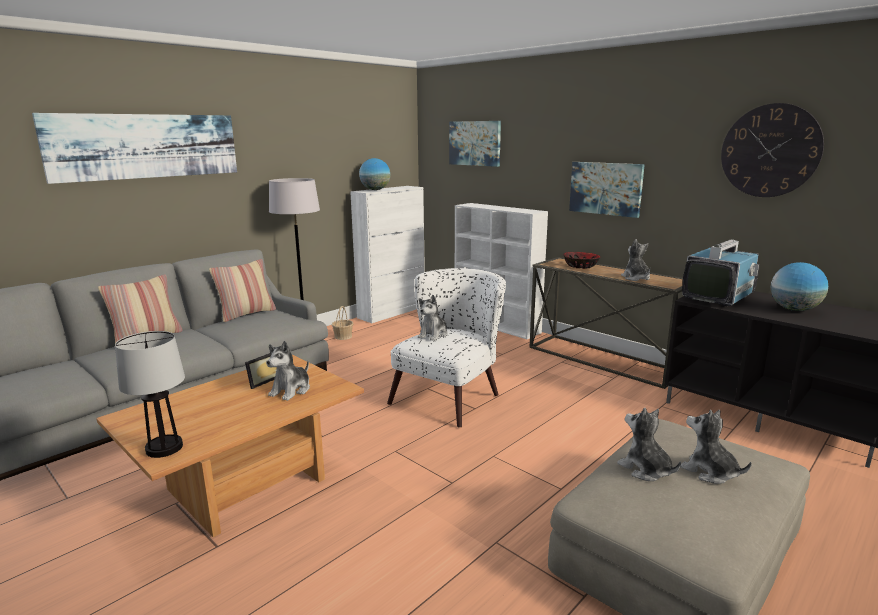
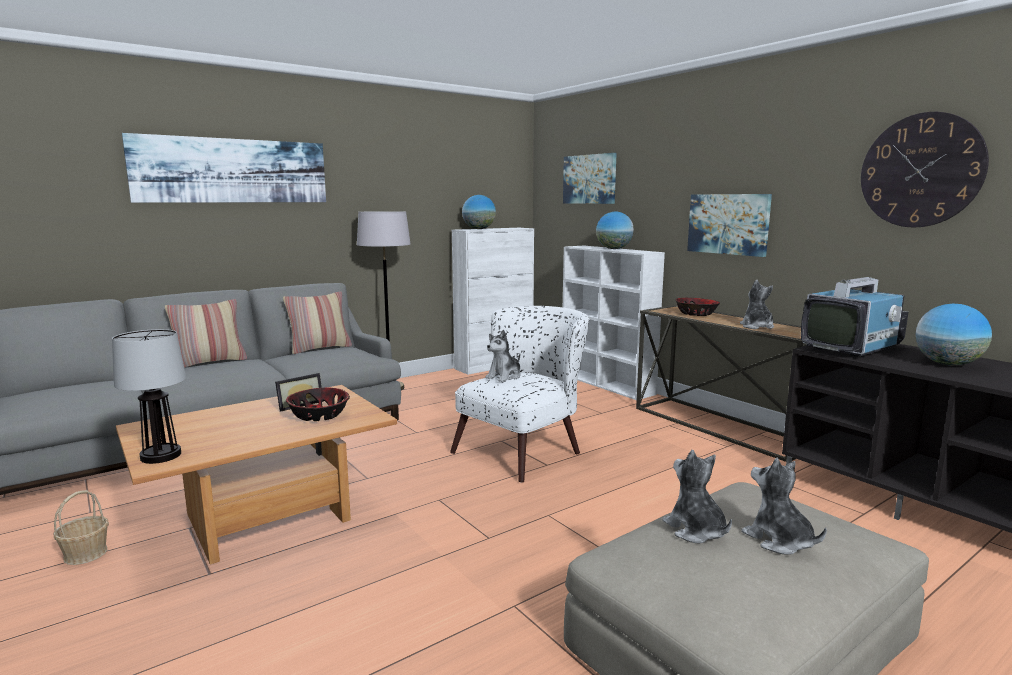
camera: 10 degrees right, 5 degrees down
plush toy [266,341,310,401] -> bowl [286,387,350,421]
basket [332,306,354,340] -> basket moved to [54,490,109,565]
none -> globe [596,211,634,249]

